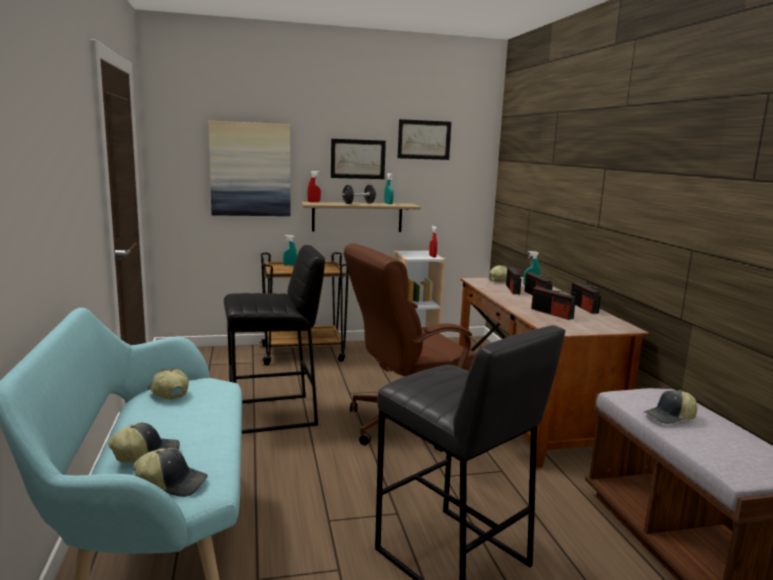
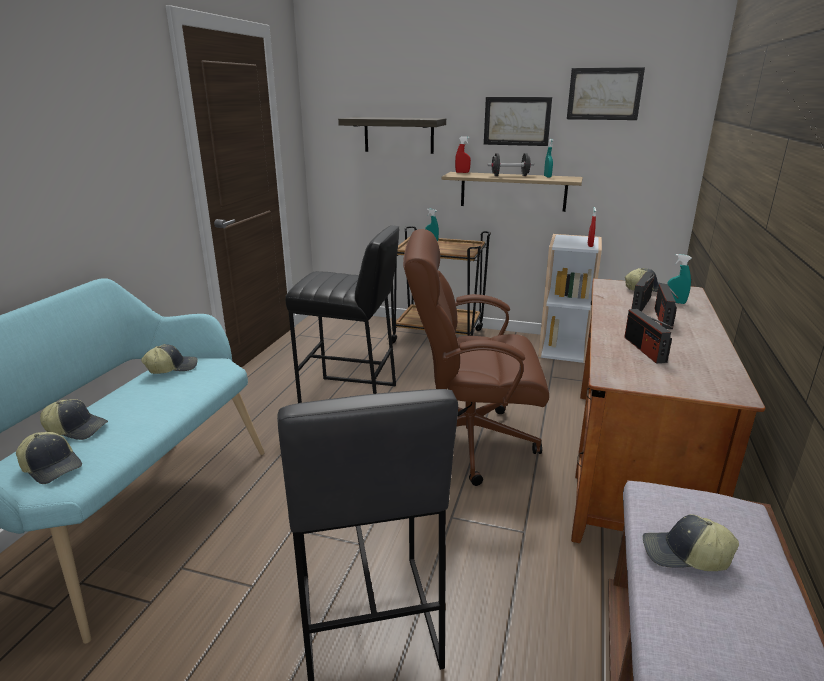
camera: 30 degrees right, 10 degrees up
cap [148,368,189,400] -> cap turned 75 degrees clockwise [141,344,198,374]
picture [208,121,291,216] -> shelf [338,117,446,154]
radio [571,282,601,314] -> none

